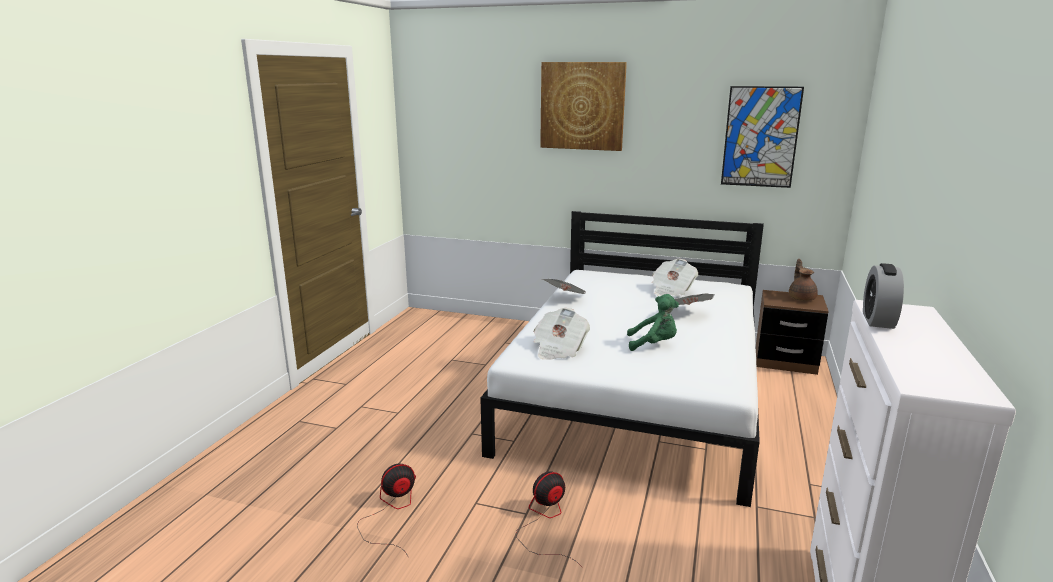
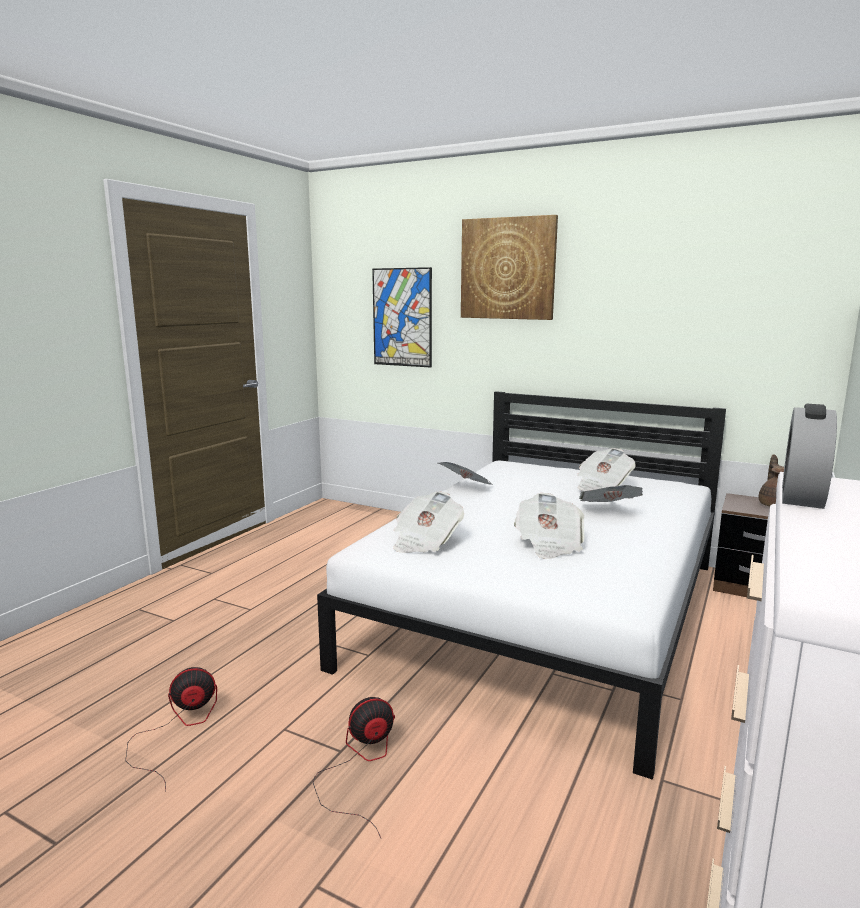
camera: 10 degrees right, 5 degrees down
green plush toy [627,294,679,351] -> newspaper [514,493,585,559]
picture [721,86,804,188] -> picture moved to [372,267,432,367]

